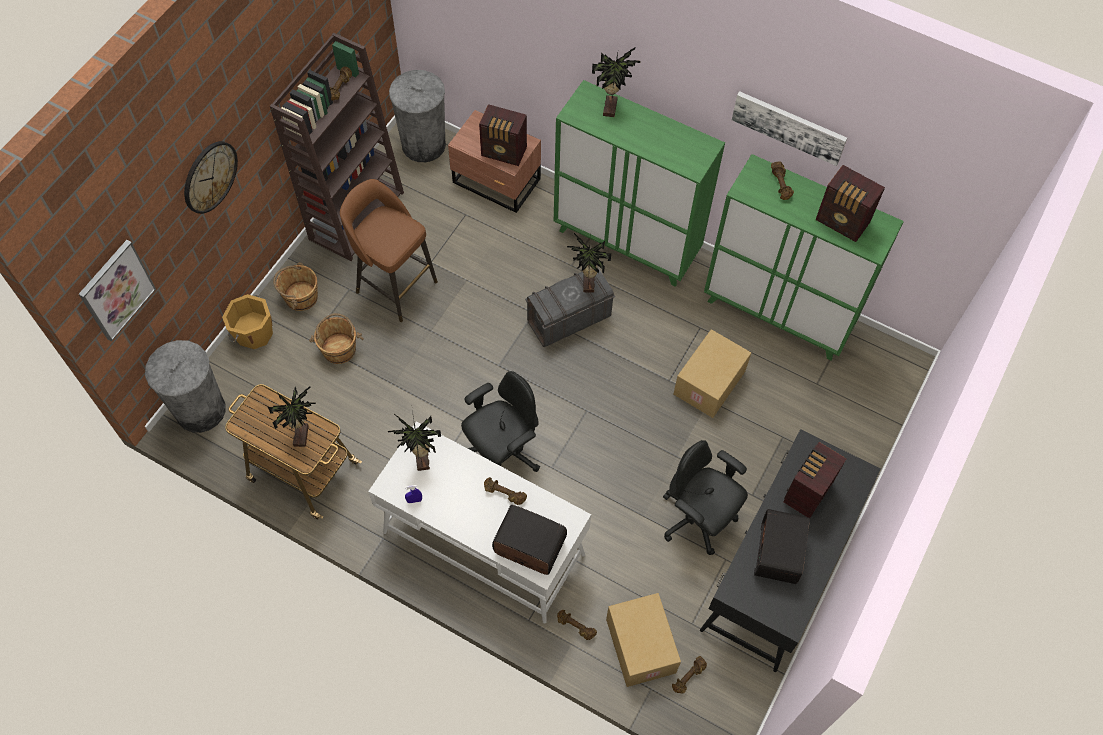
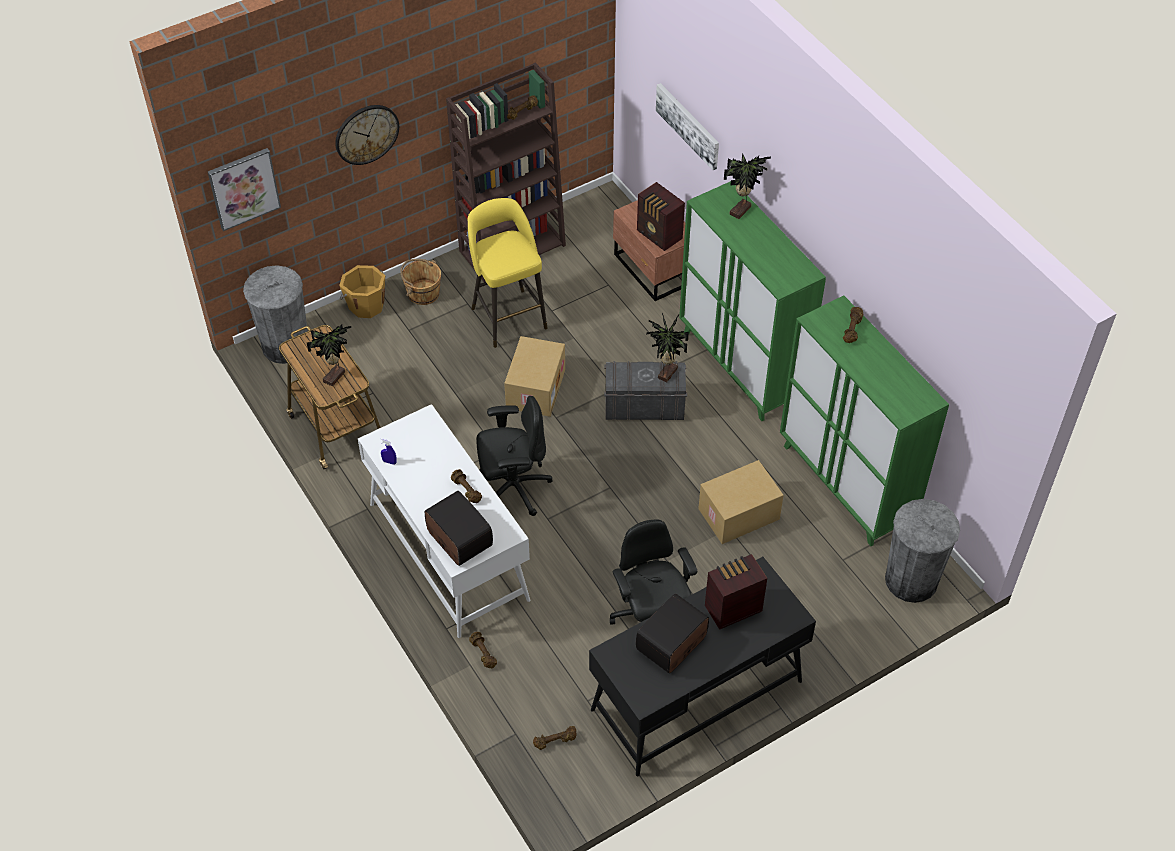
camera: 30 degrees right, 10 degrees down
brown bucket [309,313,364,364] -> none
brown stool [340,179,438,322] -> yellow stool [468,198,547,348]
potted plant [388,410,441,471] -> none
grey trash can [389,70,446,162] -> grey trash can moved to [885,499,960,603]
cardboard box [606,593,681,687] -> cardboard box moved to [504,336,565,417]
picture [732,91,847,166] -> picture moved to [656,83,719,170]
radio [816,165,885,242] -> none

